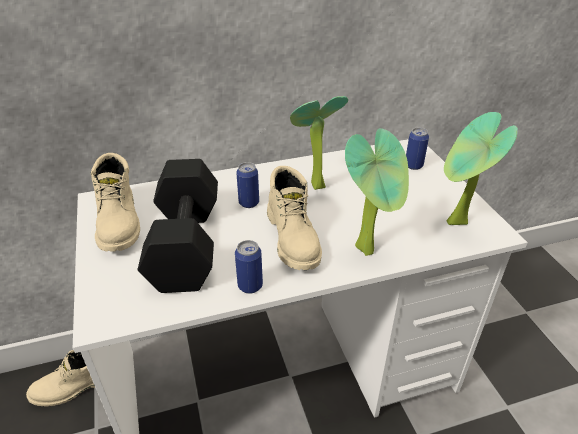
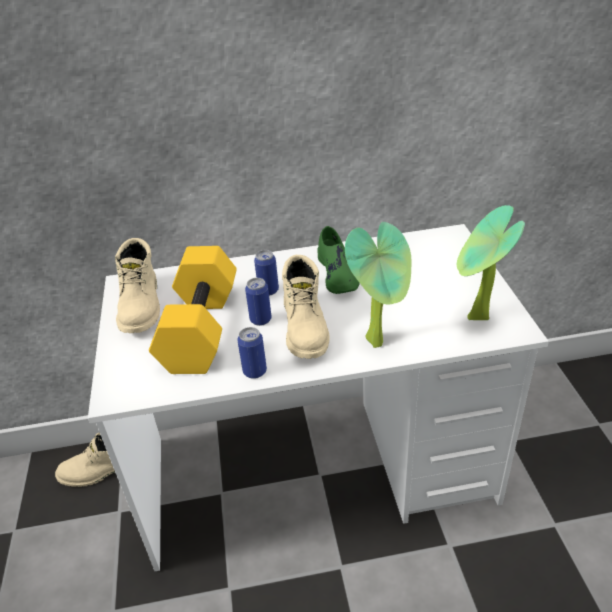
camera: 10 degrees right, 0 degrees up
black dumbbell [138,159,218,293] -> yellow dumbbell [149,246,237,374]
potted plant [290,96,348,190] -> green shoe [317,226,360,294]
can [406,128,429,170] -> can moved to [245,278,272,326]

